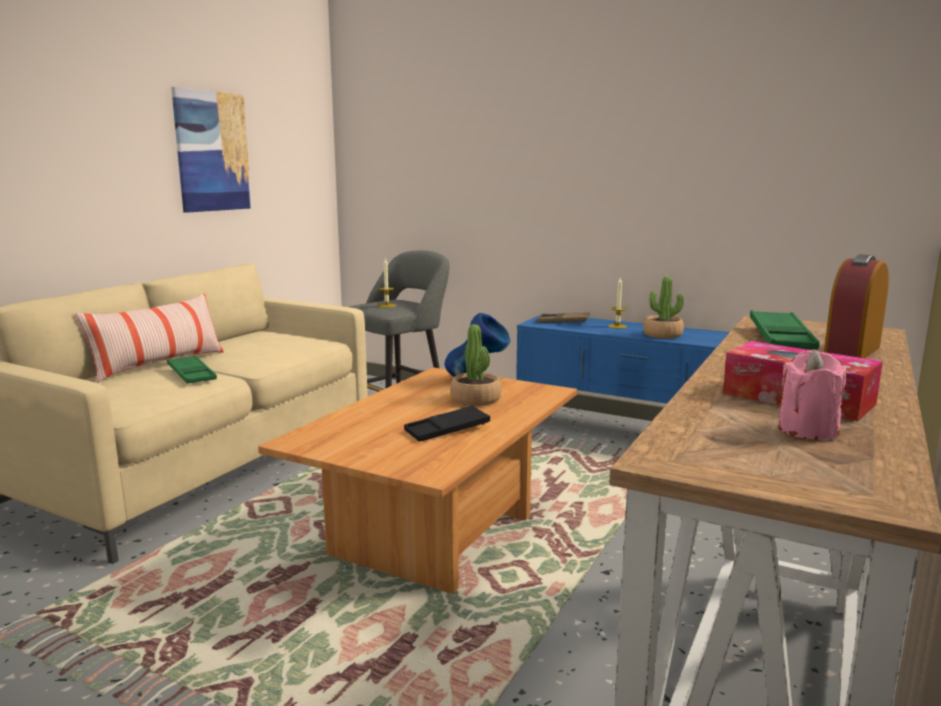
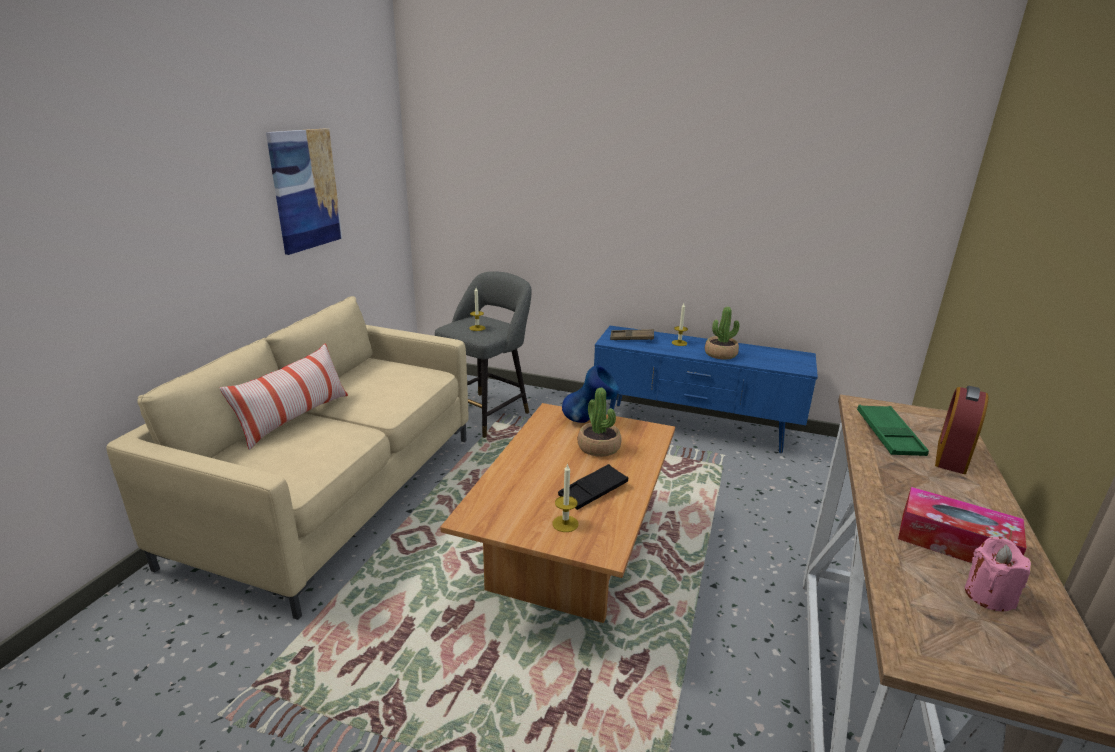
camera: 10 degrees left, 10 degrees up
green tray [167,355,217,384] -> none
none -> candle [552,463,579,532]

